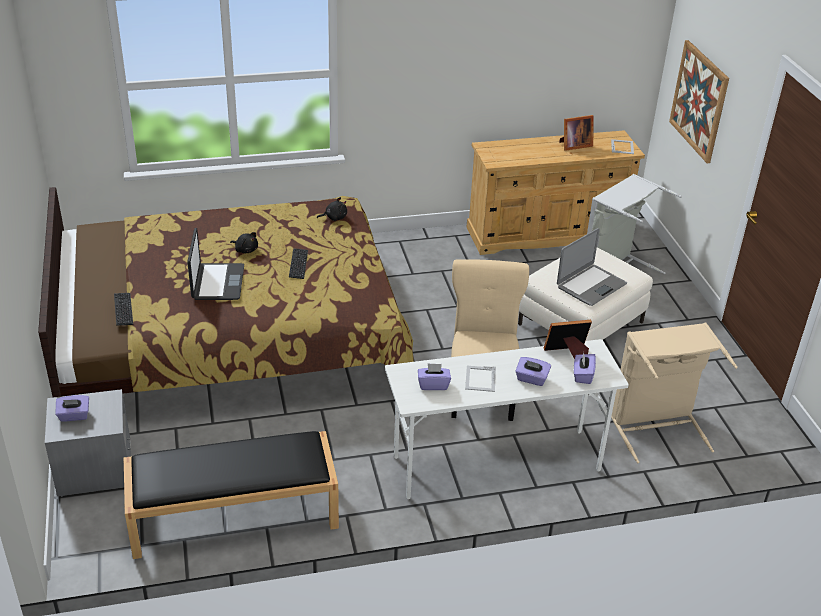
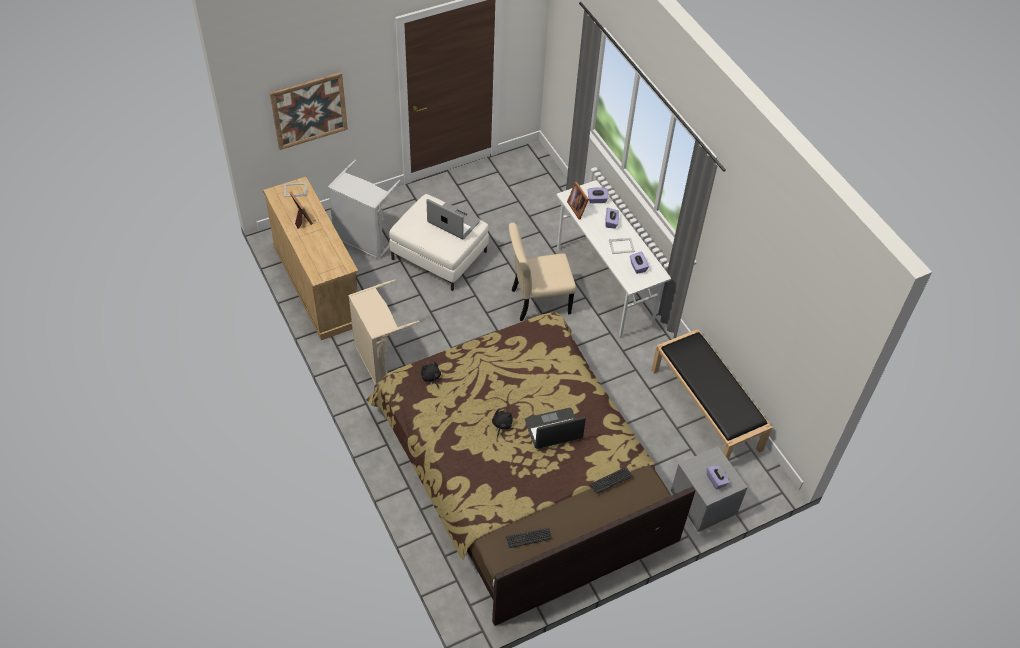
camera: 105 degrees left, 15 degrees up
keyboard [289,248,308,279] -> keyboard moved to [506,528,552,548]
beige laundry basket [611,322,738,463] -> beige laundry basket moved to [348,279,419,385]

